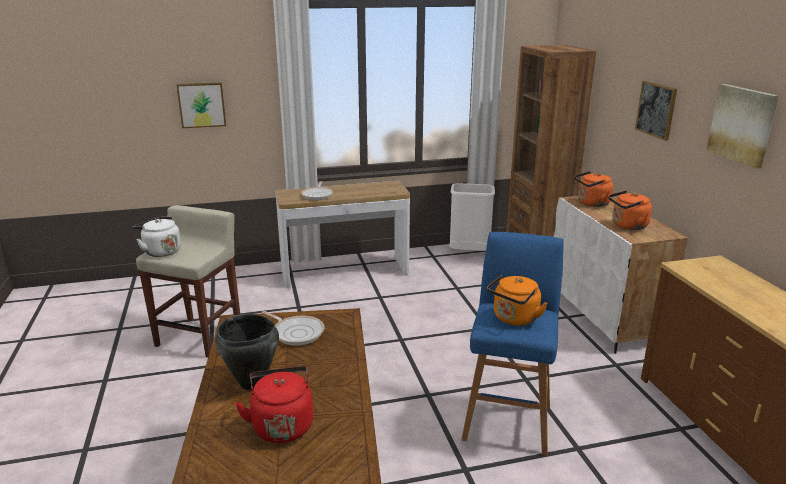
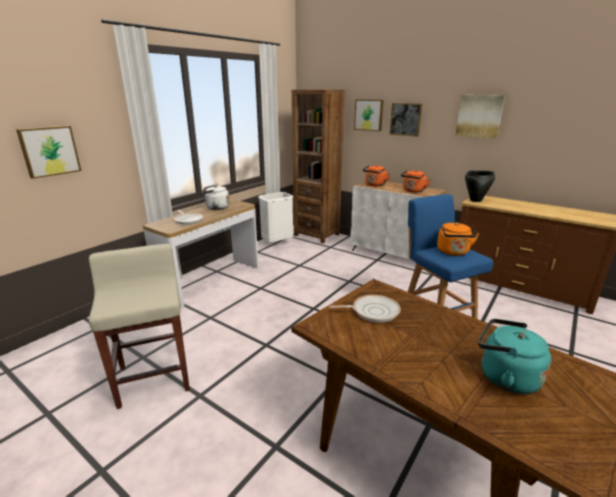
camera: 40 degrees left, 0 degrees up
white kettle [133,217,181,257] -> white kettle moved to [201,184,230,210]
black cooking pot [215,314,279,390] -> black cooking pot moved to [465,171,495,202]
red kettle [235,366,313,443] -> turquoise kettle [478,319,551,394]
none -> picture [354,99,384,131]

